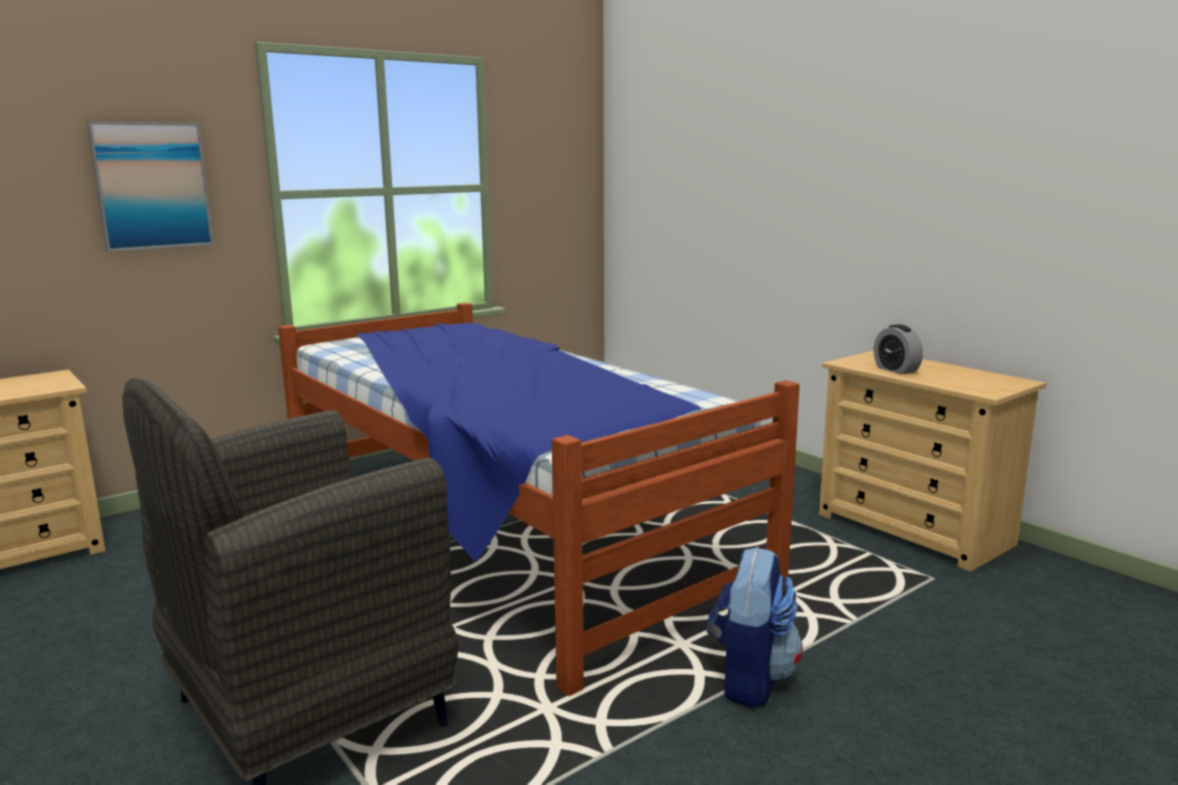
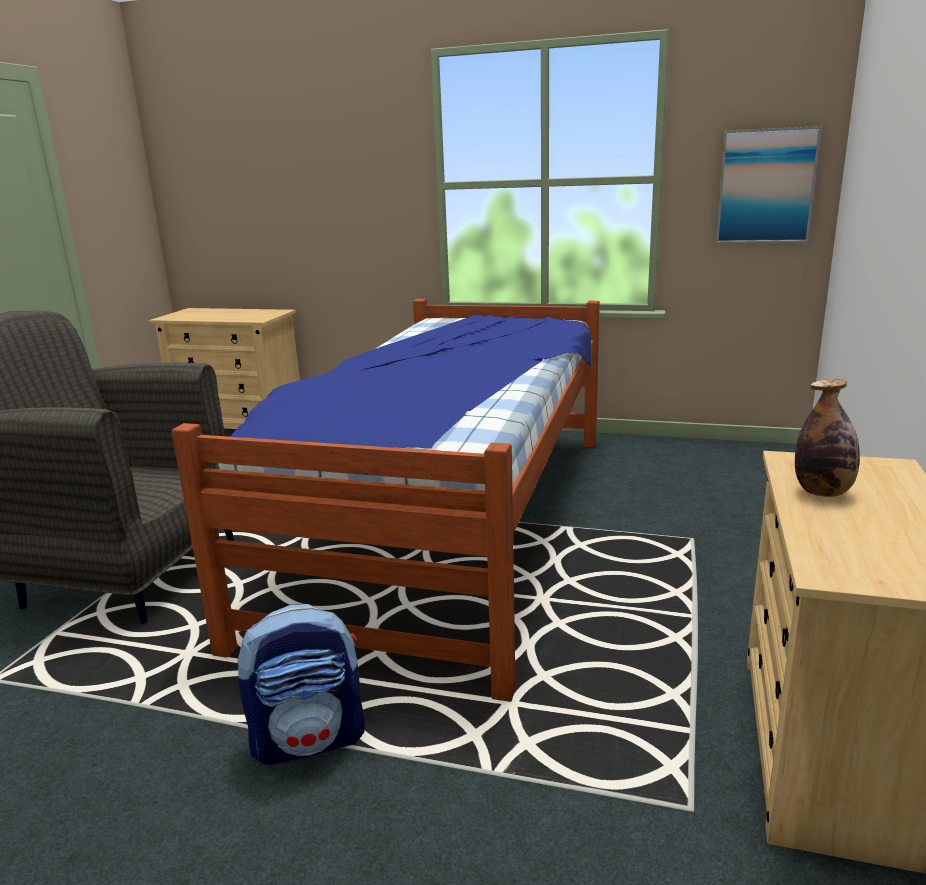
camera: 55 degrees right, 5 degrees up
picture [87,121,214,252] -> picture moved to [716,126,822,243]
alarm clock [874,324,923,374] -> bottle [795,379,860,497]

